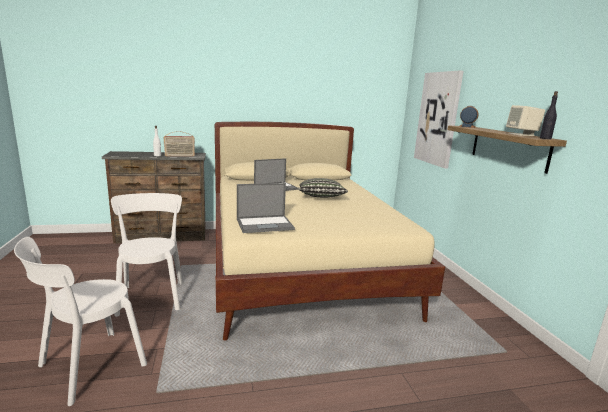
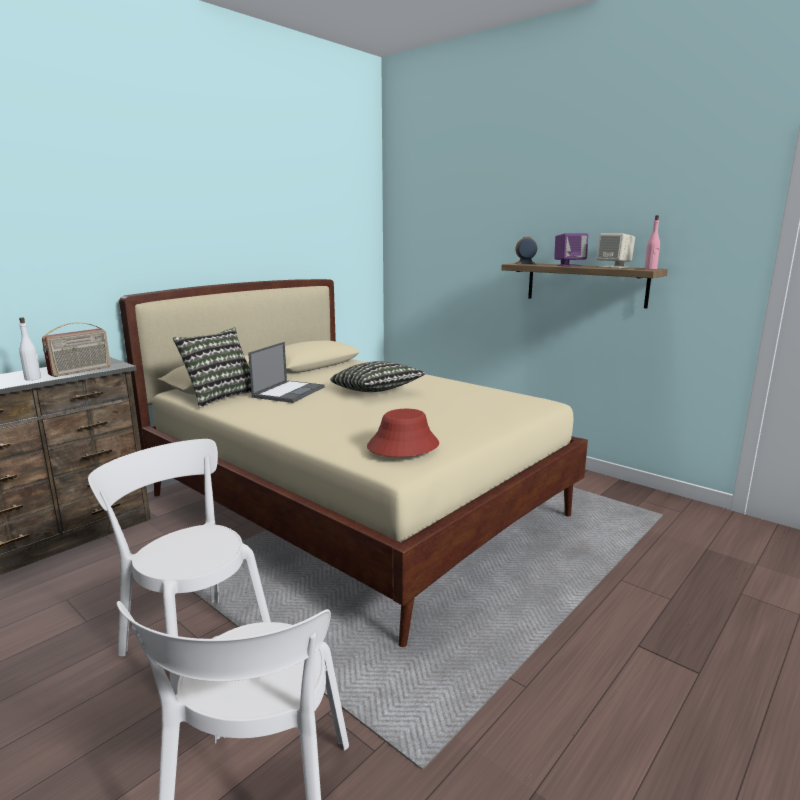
camera: 35 degrees left, 0 degrees up
laptop [237,183,295,233] -> red hat [367,409,439,457]
picture [414,70,464,168] -> none
black bottle [540,91,558,139] -> pink bottle [644,215,660,269]
none -> pillow [173,327,251,408]
none -> purple speaker [554,233,588,266]

